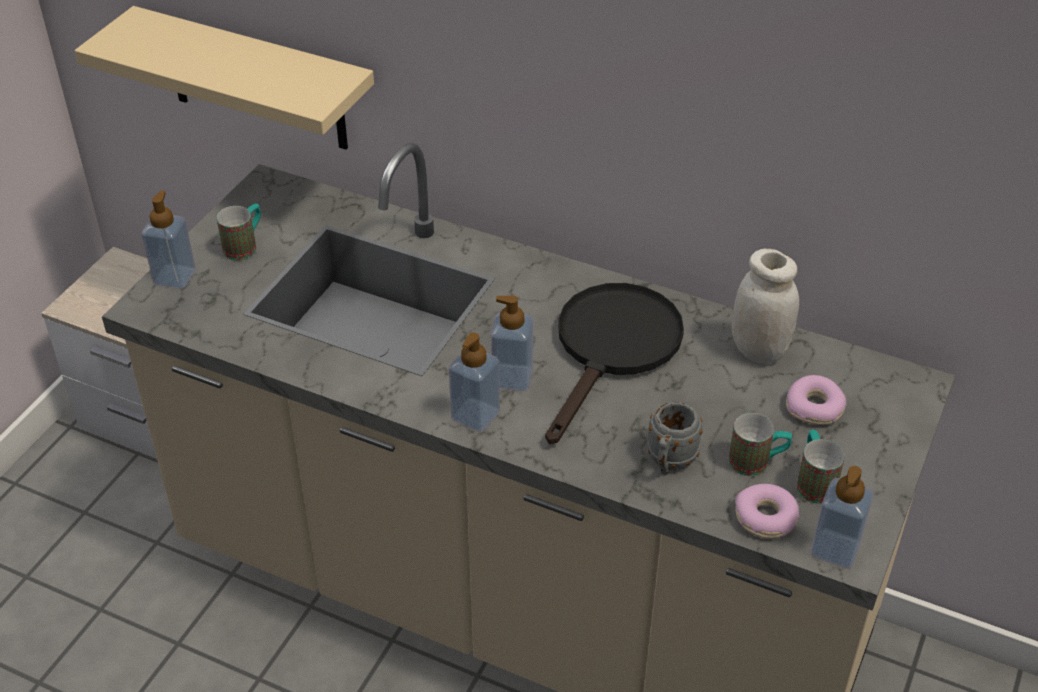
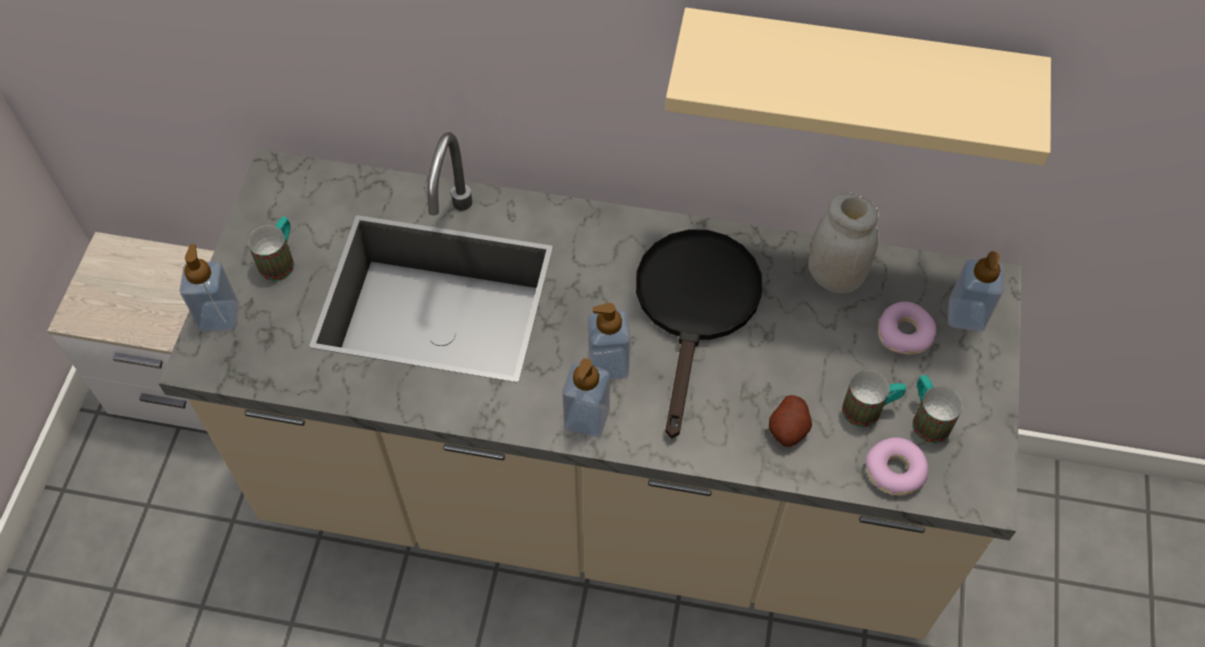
camera: 15 degrees left, 15 degrees up
beige shelf [75,6,374,150] -> beige shelf moved to [665,8,1051,165]
grey mug [648,402,703,475] -> potato [769,395,812,447]
soap dispenser [811,466,874,569] -> soap dispenser moved to [948,251,1004,332]

